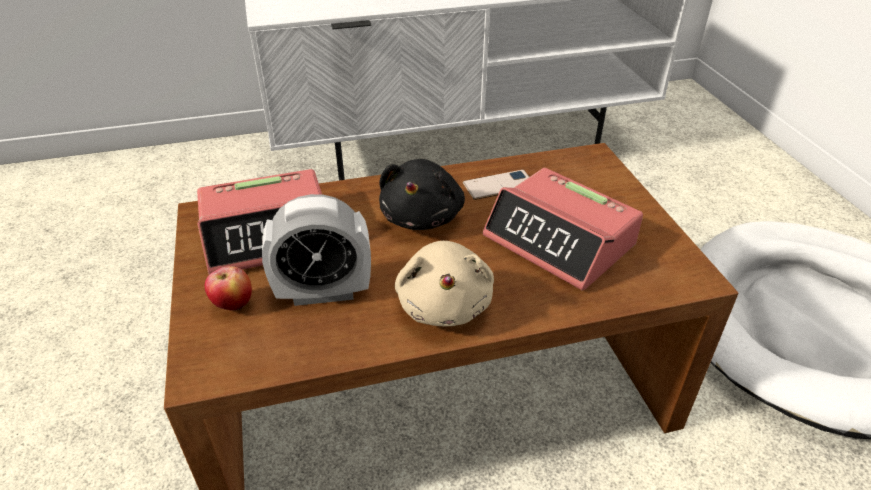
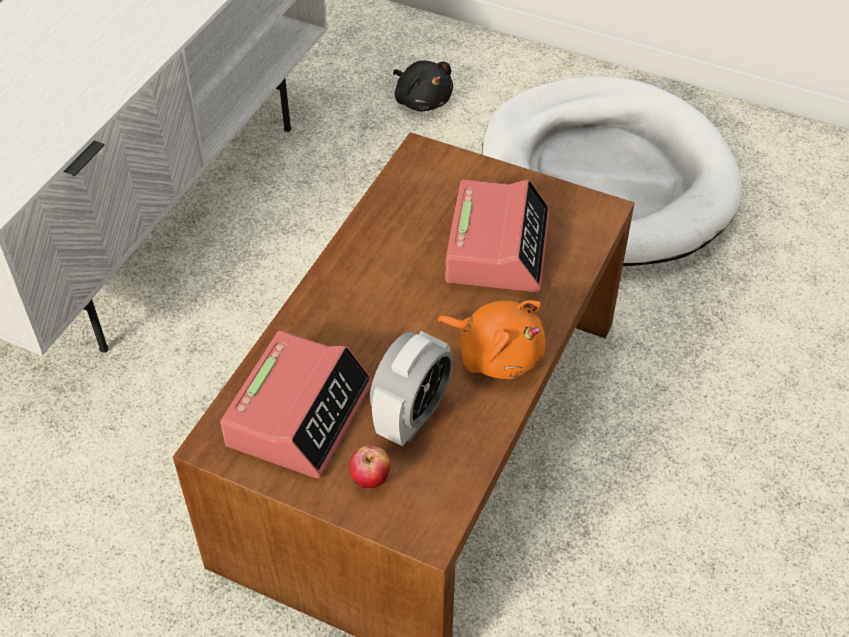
camera: 50 degrees left, 10 degrees up
black plush toy [379,159,465,230] -> black plush toy moved to [393,60,453,112]
beige plush toy [395,241,494,326] -> orange plush toy [437,300,545,379]
phone [463,170,529,200] -> none
alarm clock [483,168,643,291] -> alarm clock turned 75 degrees counterclockwise [445,179,550,292]

